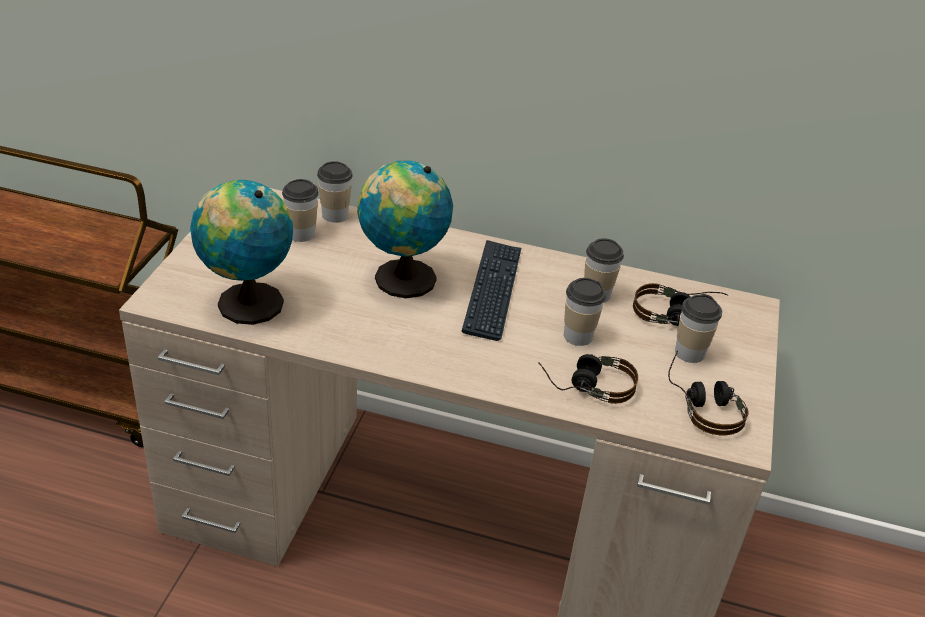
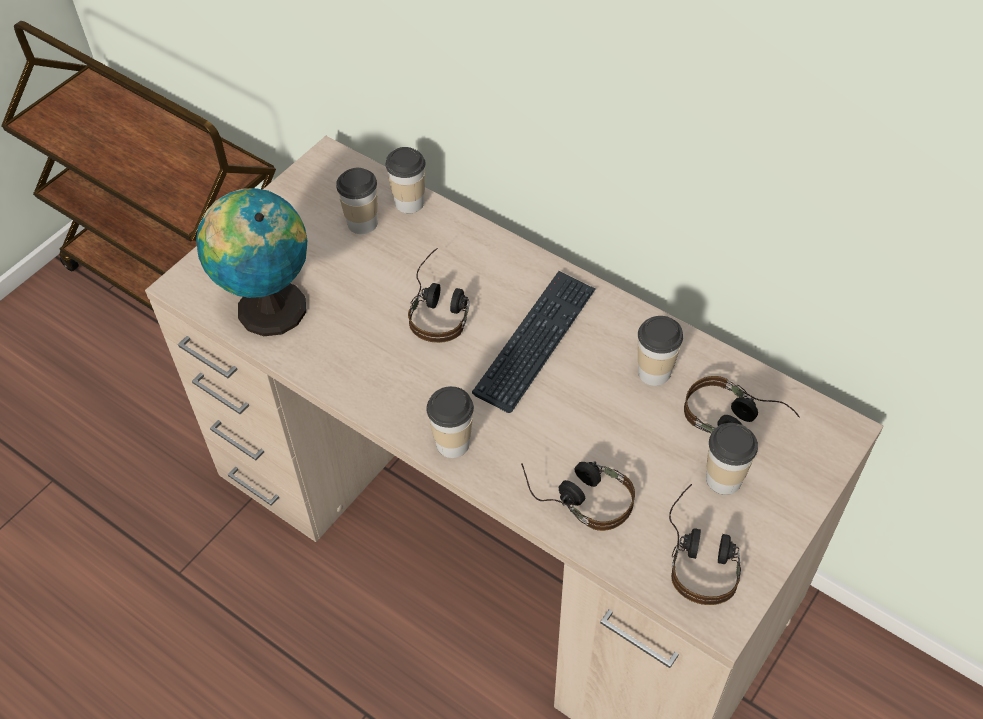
camera: 25 degrees right, 15 degrees up
globe [357,161,453,298] -> headphones [408,248,470,343]
cup [564,278,606,346] -> cup moved to [426,386,474,458]

